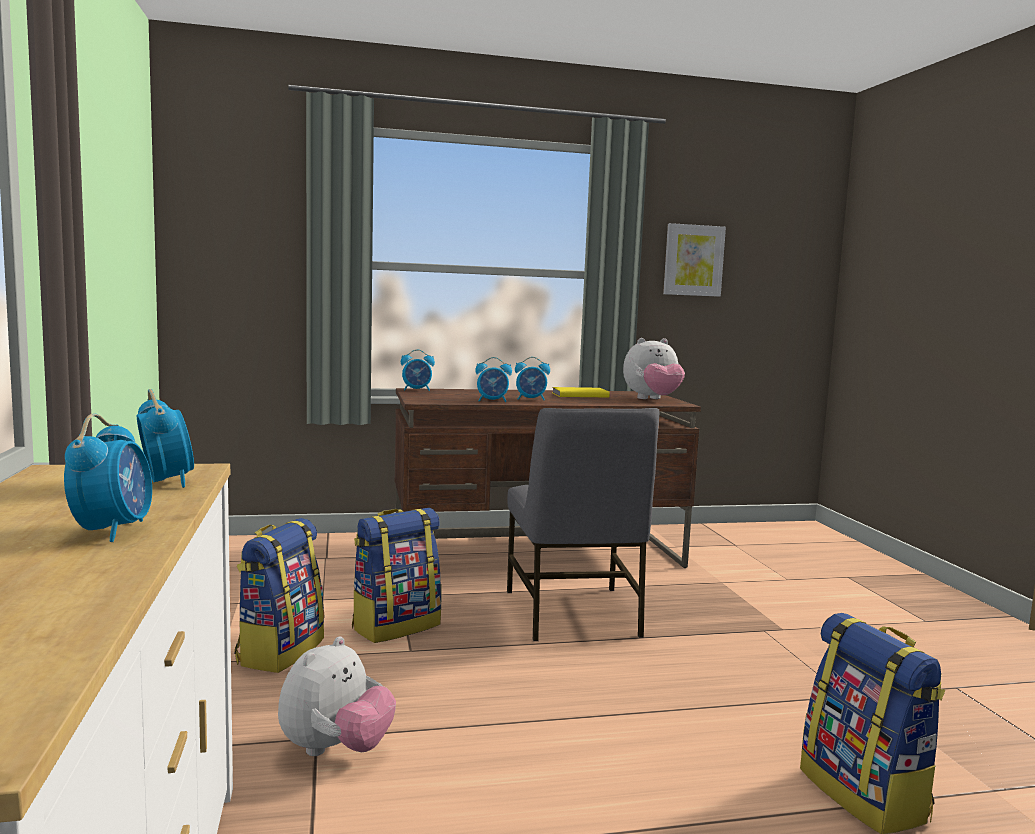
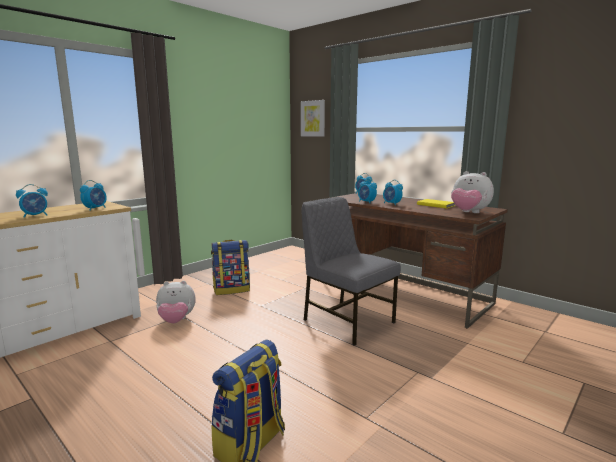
camera: 55 degrees right, 5 degrees up
backpack [352,508,442,643] -> none
grey chair [507,408,659,641] -> grey chair turned 90 degrees clockwise [302,197,401,346]
picture [663,223,726,297] -> picture moved to [301,100,325,137]

